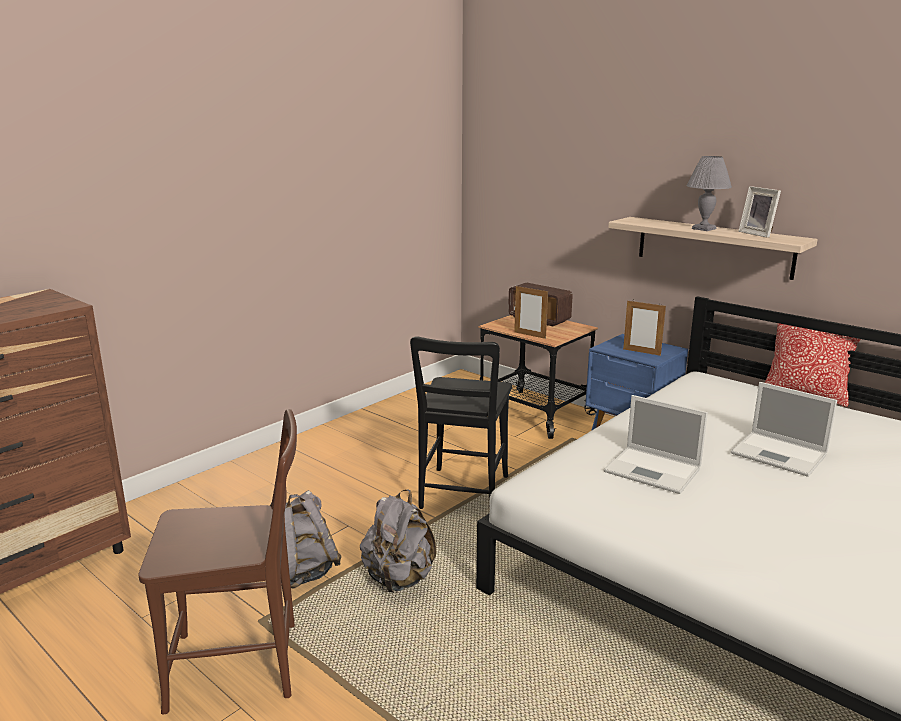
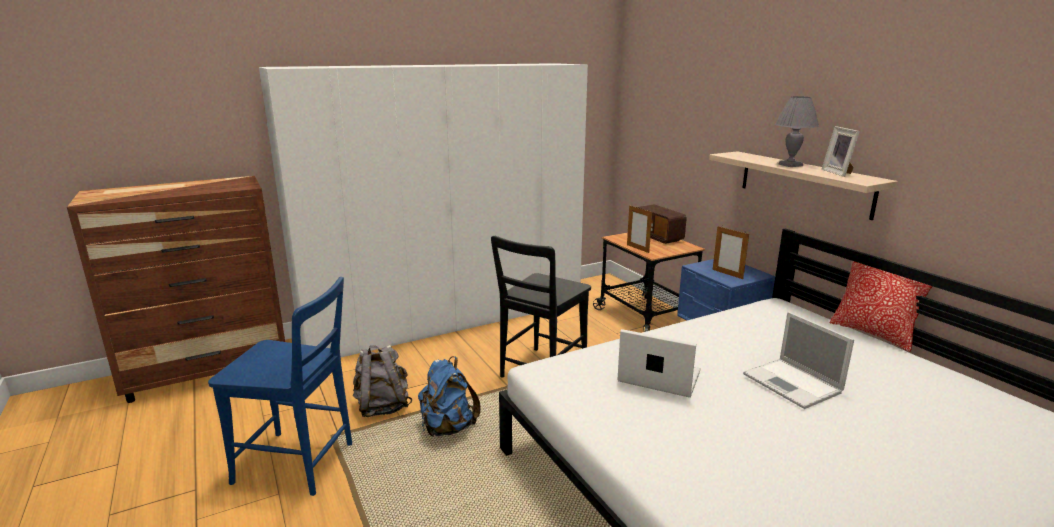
camera: 20 degrees right, 0 degrees up
brown chair [138,409,297,715] -> blue chair [208,277,352,496]
grey backpack [360,490,437,593] -> blue backpack [418,356,481,436]
laptop [604,395,708,494] -> laptop turned 150 degrees clockwise [617,329,700,398]
none -> white wardrobe [259,63,588,357]

